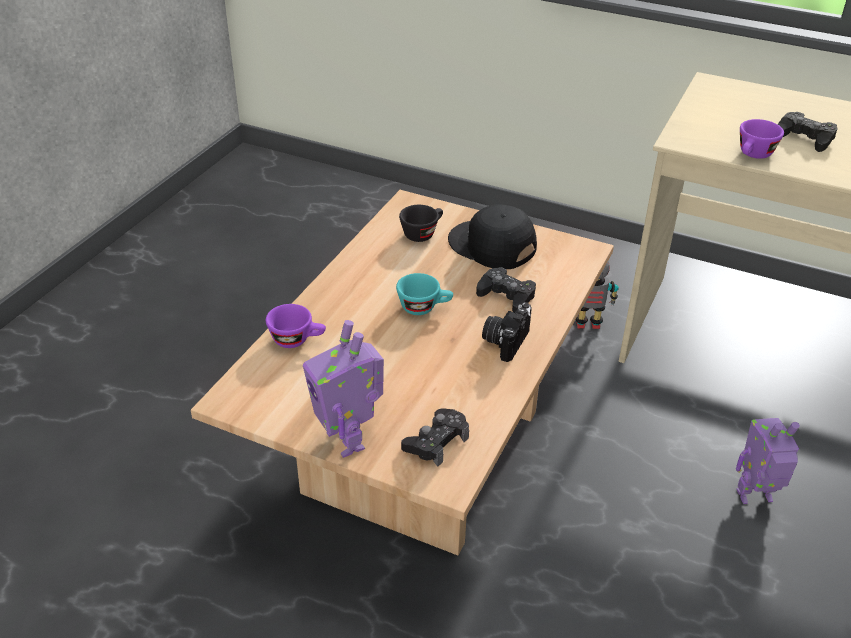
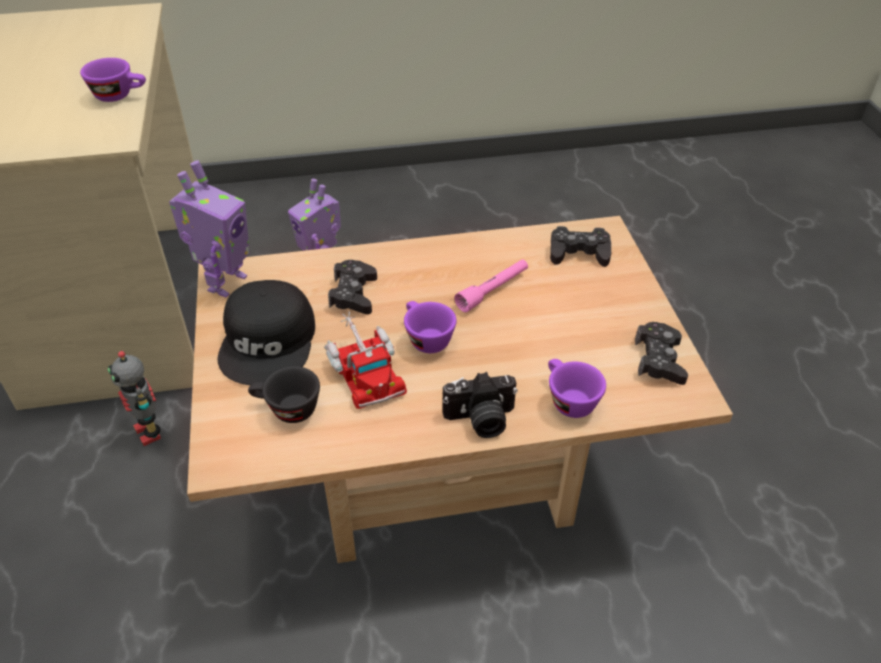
camera: 125 degrees left, 5 degrees up
toy robot [303,320,384,458] -> toy robot moved to [169,161,250,298]
turquoise cup [396,273,453,315] -> purple cup [404,301,456,353]
camera [482,302,532,362] -> camera moved to [442,372,518,438]
black game controller [778,112,837,152] -> black game controller moved to [635,322,688,385]
none -> toy truck [324,312,407,409]
none -> pink flashlight [454,259,528,312]

